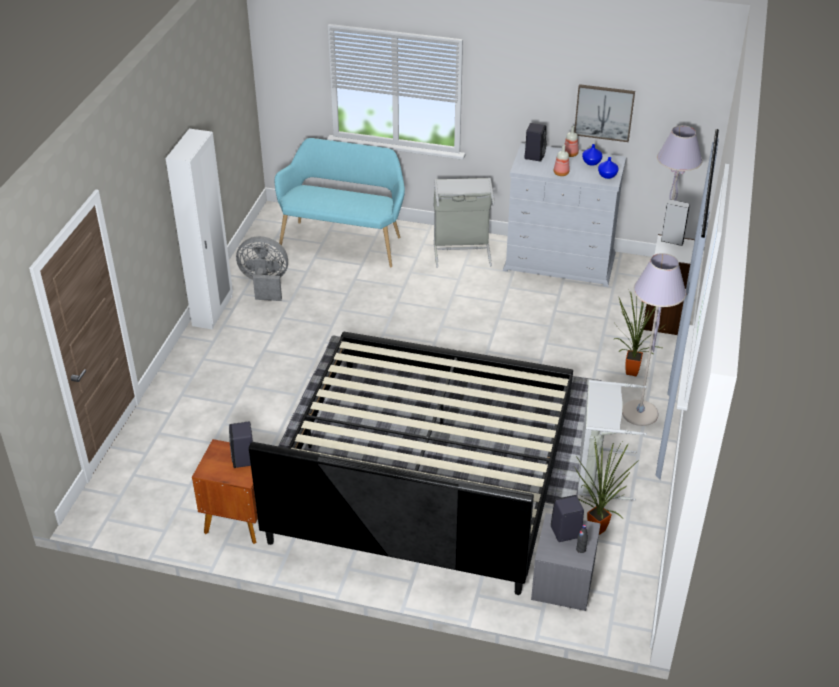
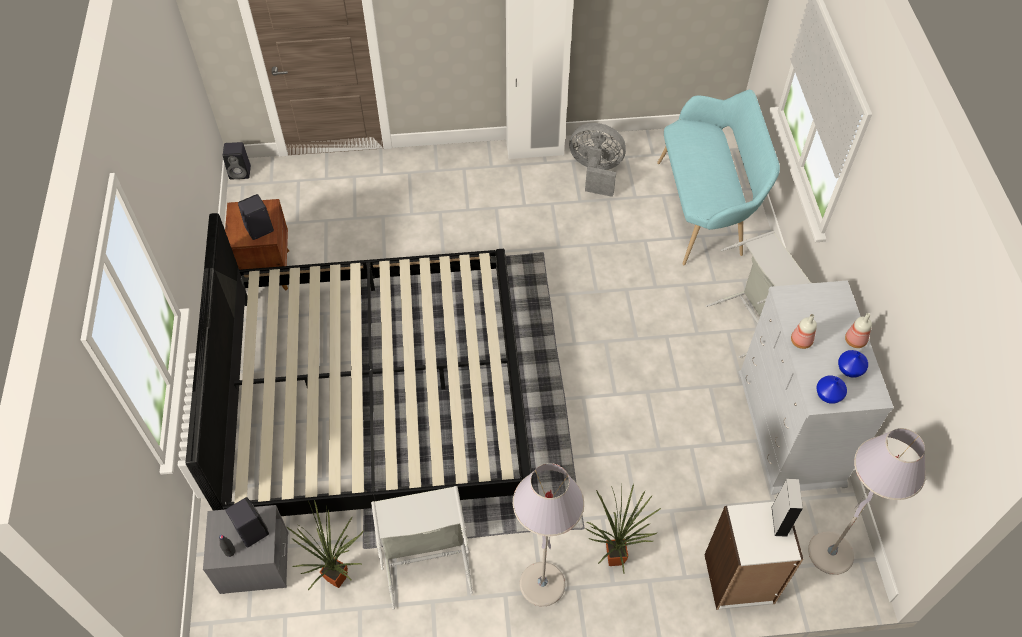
camera: 70 degrees right, 15 degrees up
grey fan [236,236,288,301] -> grey fan turned 60 degrees counterclockwise [569,123,626,197]
black speaker [524,123,546,161] -> black speaker moved to [223,142,251,179]
picture [574,84,635,142] -> none

